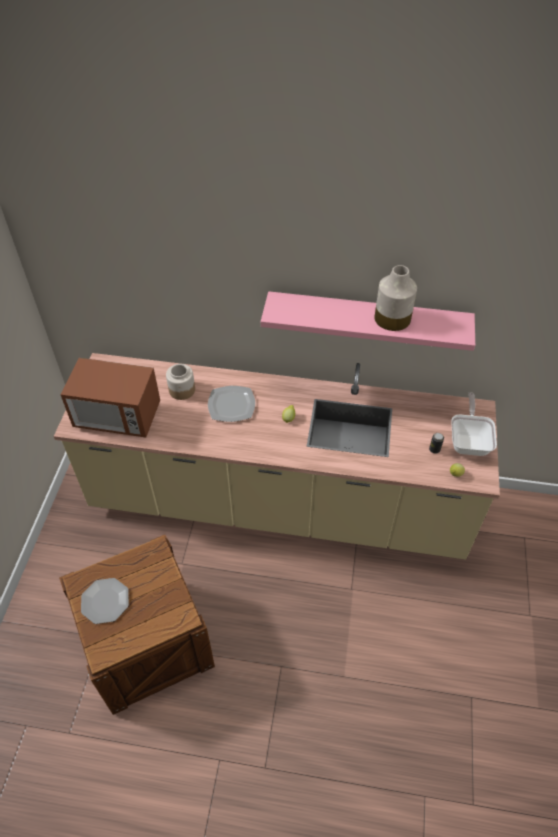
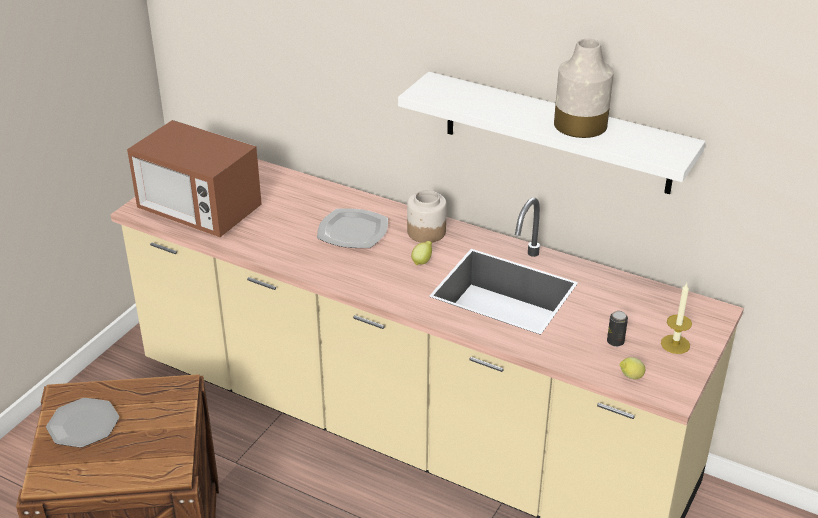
camera: 20 degrees right, 15 degrees down
jar [166,364,195,400] -> jar moved to [407,190,447,243]
pink shelf [261,291,475,351] -> white shelf [398,72,705,194]
frying pan [451,393,497,456] -> candle [661,283,692,354]

